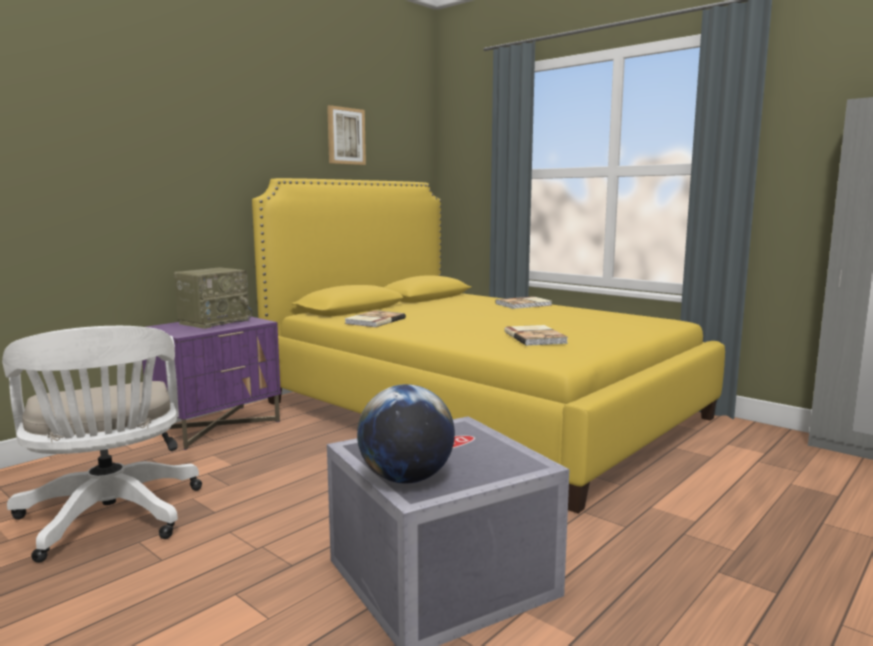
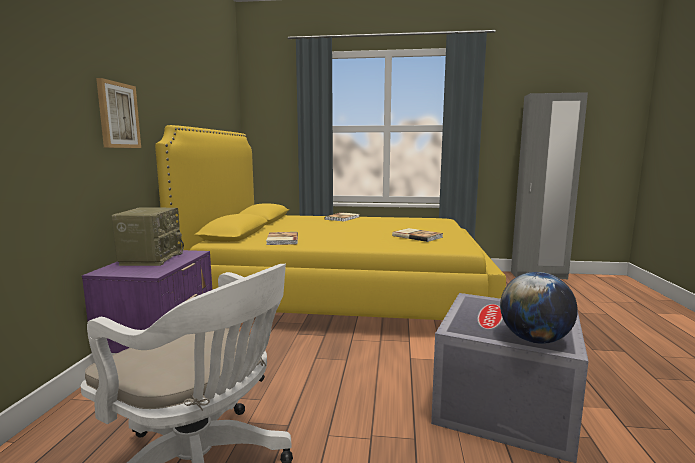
camera: 35 degrees left, 0 degrees up
picture [327,105,366,165] -> picture moved to [96,78,141,148]

